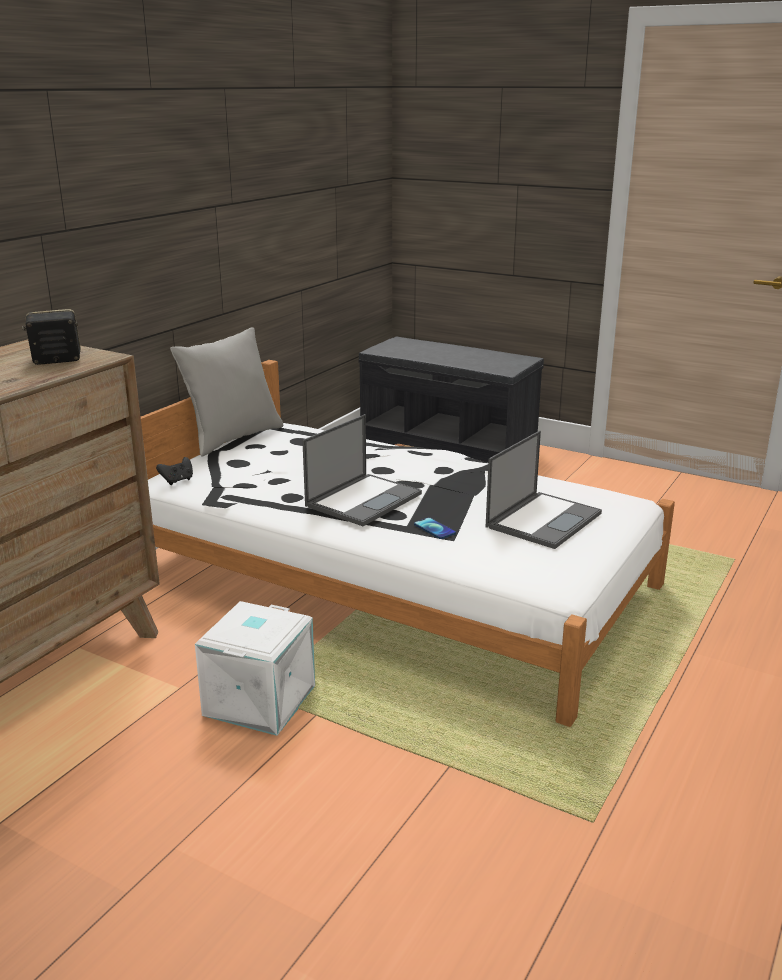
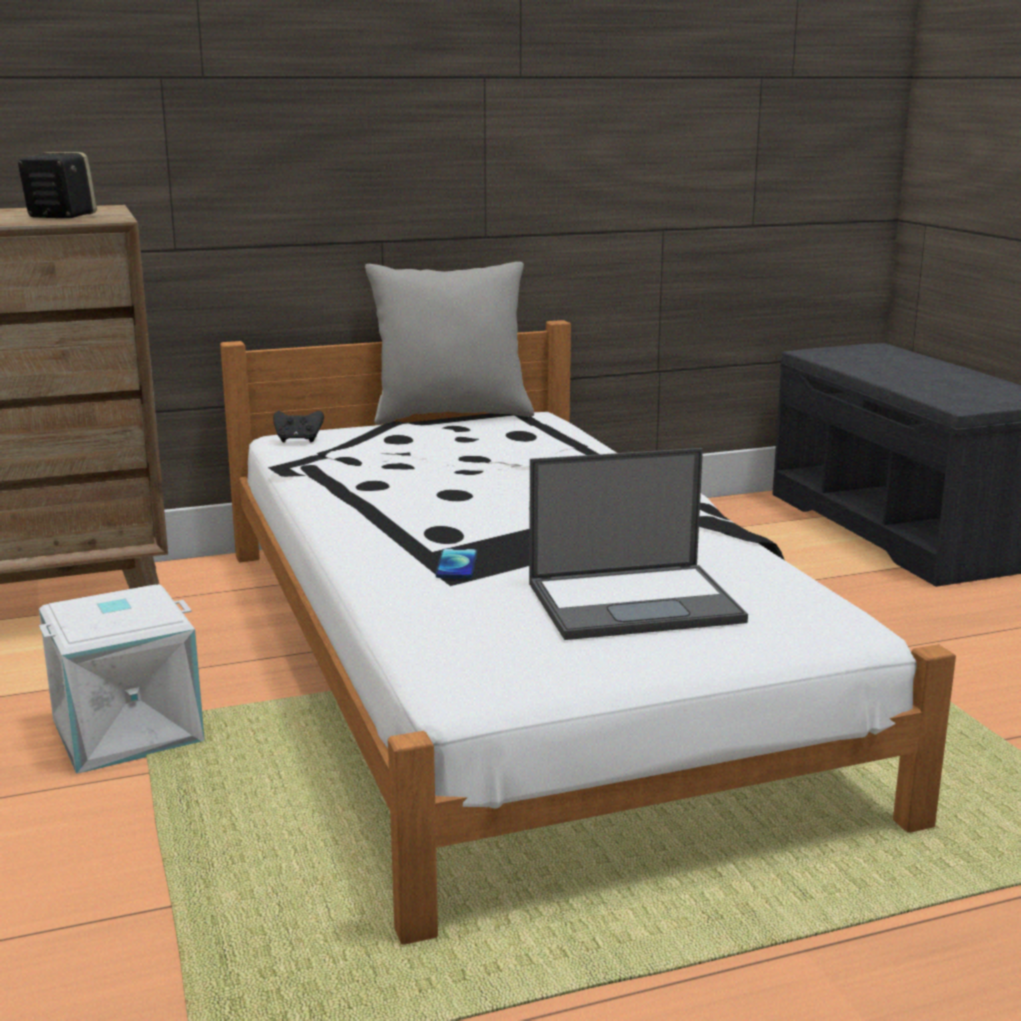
camera: 40 degrees right, 5 degrees down
laptop [302,414,422,526] -> none

